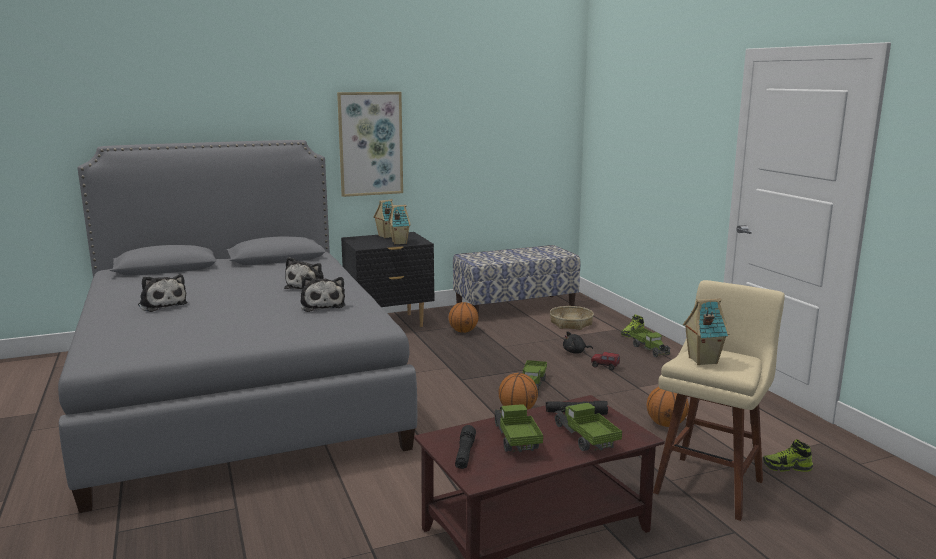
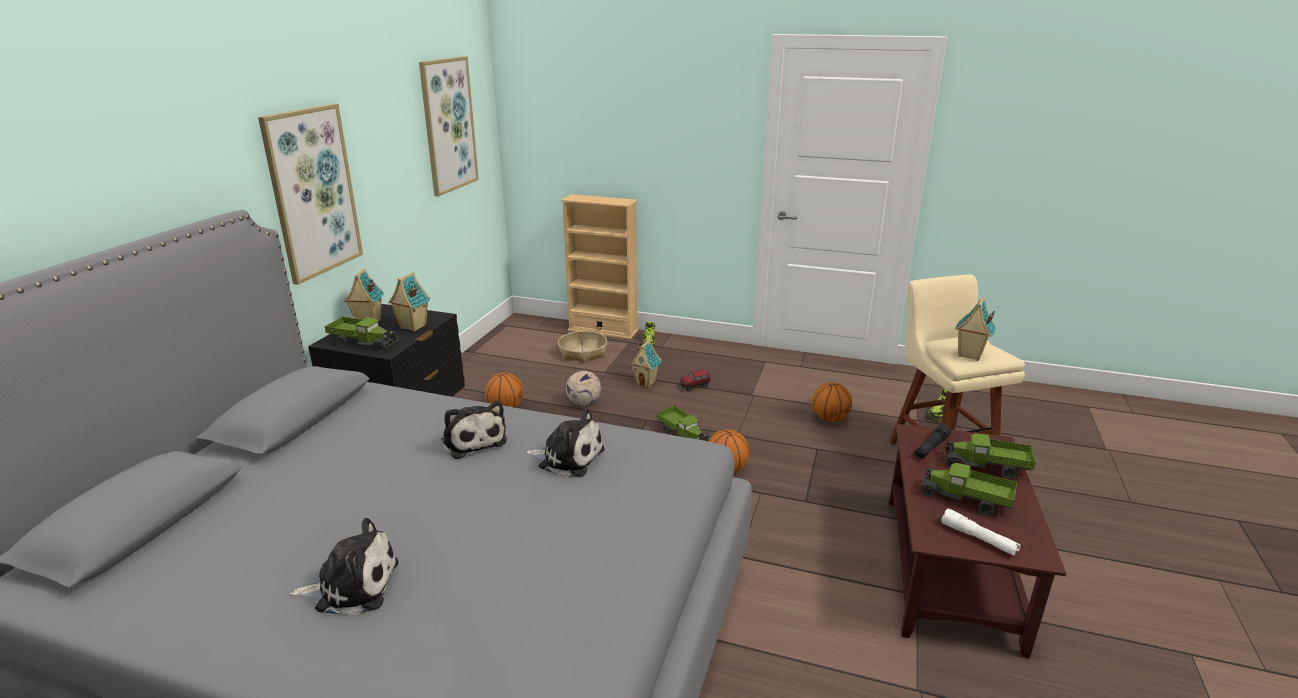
camera: 50 degrees left, 10 degrees up
bench [453,245,580,314] -> none
black flashlight [455,425,476,469] -> white flashlight [941,508,1021,556]
black plush toy [563,331,593,354] -> toy house [630,340,662,388]
toy truck [629,328,671,357] -> toy truck moved to [325,317,398,352]
none -> picture [419,56,479,197]
none -> beige bookcase [561,194,638,340]
none -> football [566,371,601,406]

